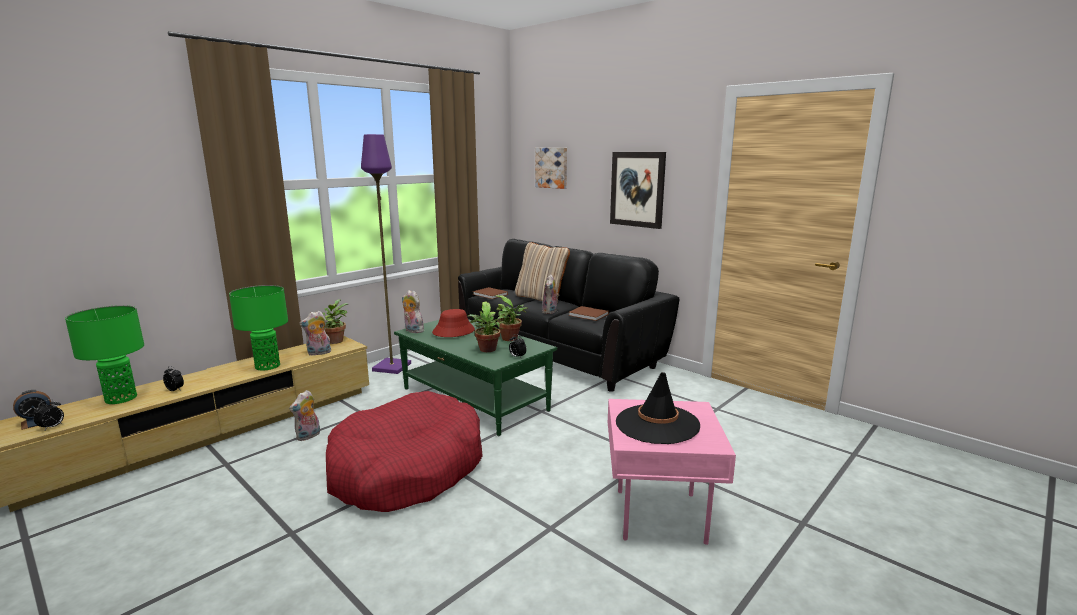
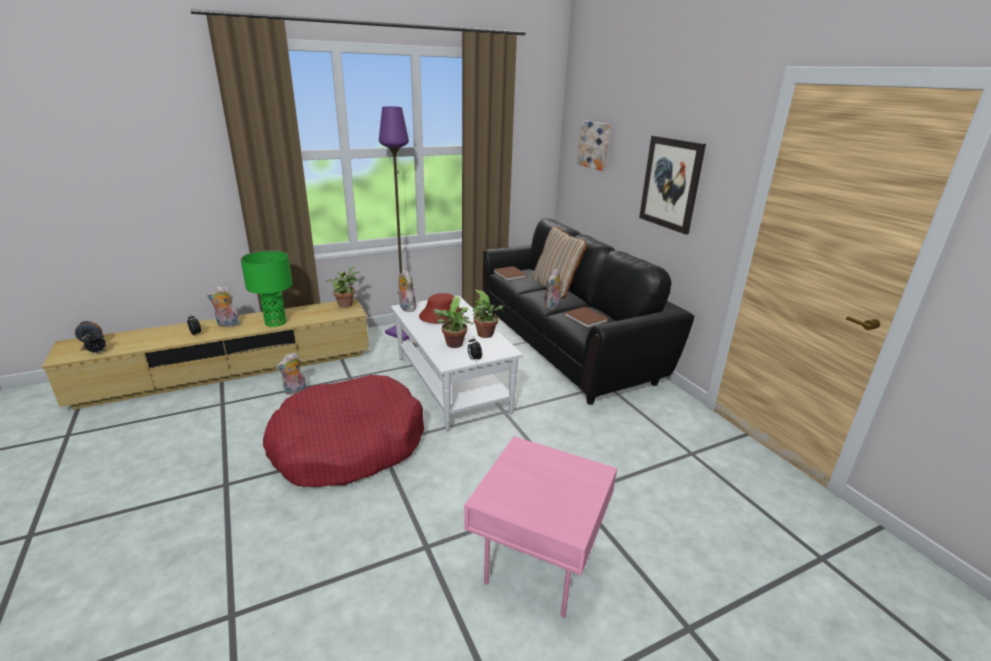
camera: 20 degrees right, 10 degrees up
green table lamp [65,305,144,404] -> none
plush toy [299,311,331,356] -> plush toy moved to [207,286,240,327]
green coffee table [394,319,557,436] -> white coffee table [391,296,523,431]
black hat [616,372,700,444] -> none

